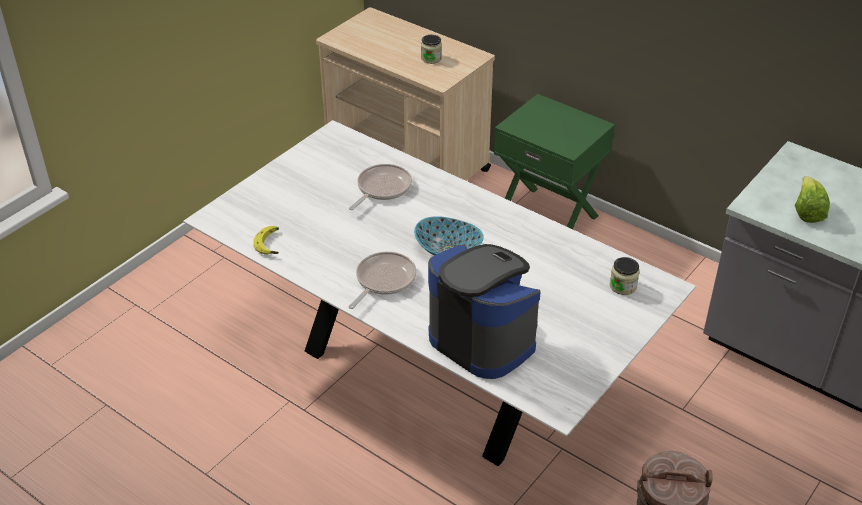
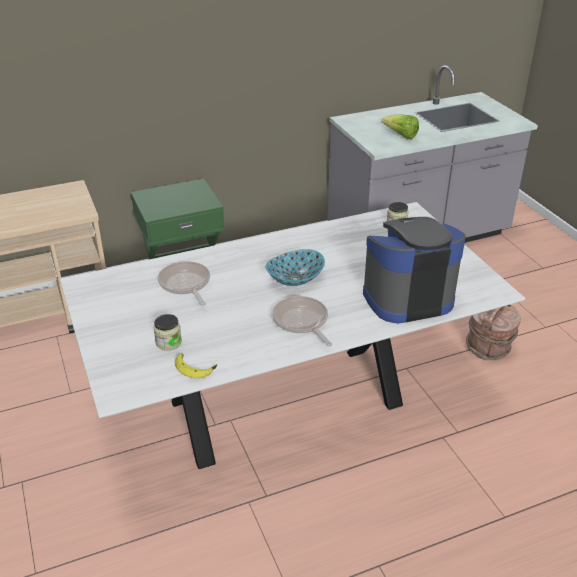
camera: 60 degrees left, 5 degrees down
jar [421,35,442,64] -> jar moved to [154,314,182,350]

